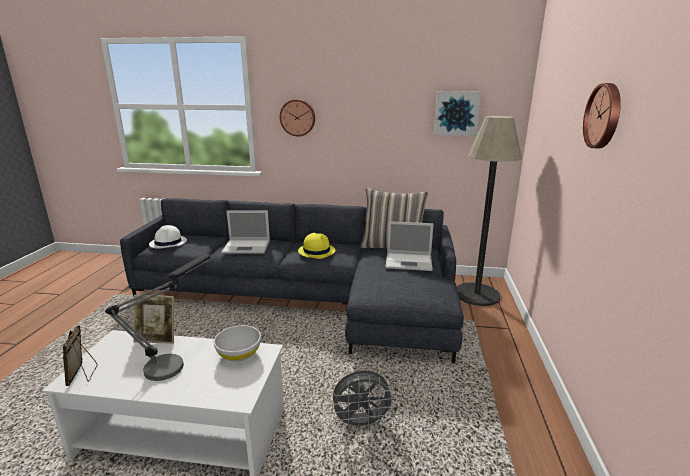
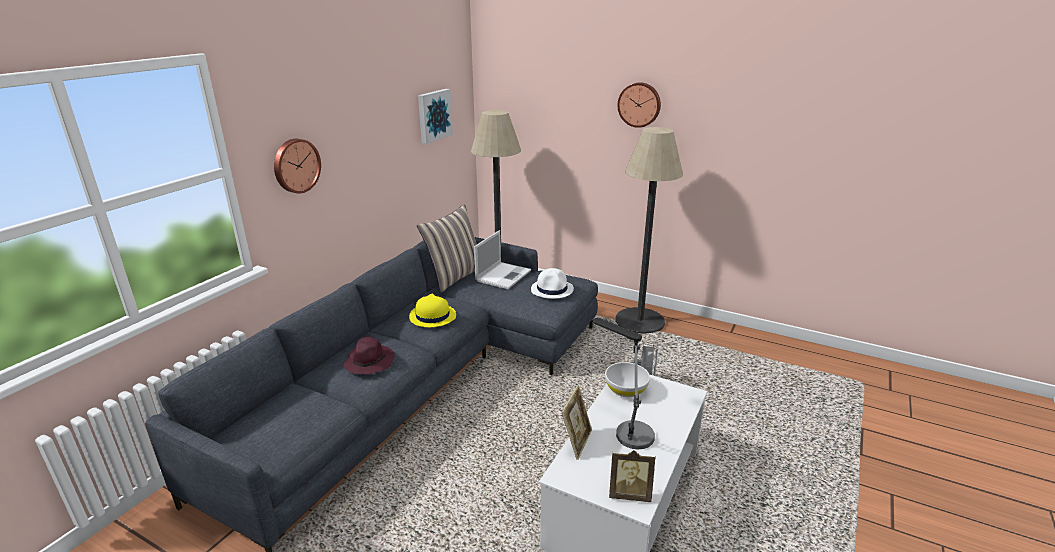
camera: 70 degrees left, 5 degrees up
white hat [149,225,187,249] -> white hat moved to [531,268,574,299]
laptop [221,210,270,254] -> purple hat [343,337,395,375]
none -> floor lamp [615,127,683,333]

